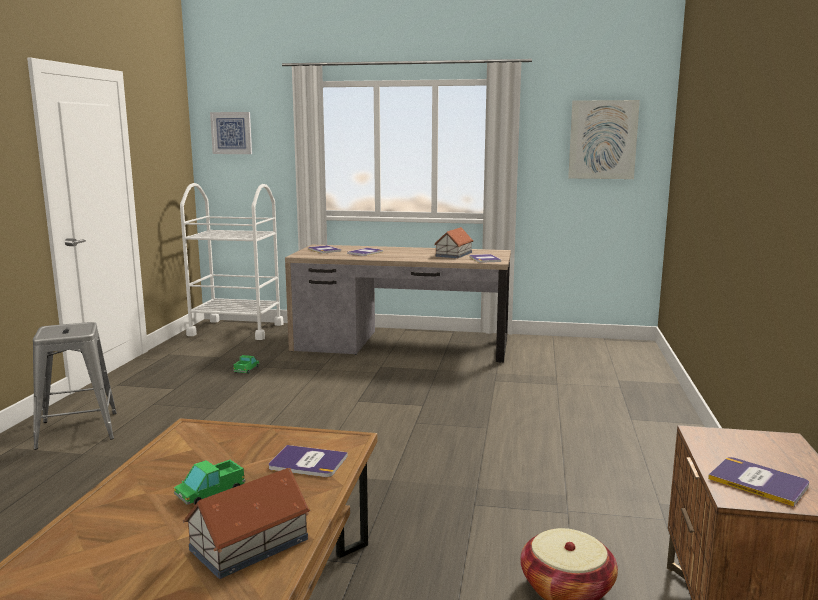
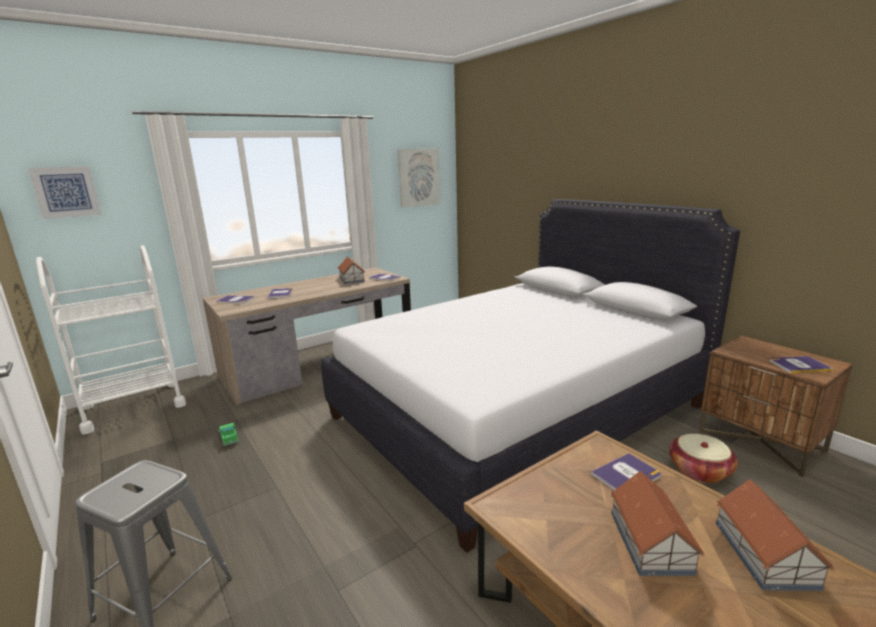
camera: 45 degrees left, 5 degrees up
toy truck [174,460,246,505] -> toy house [610,471,704,576]
none -> white bed [321,199,740,553]

